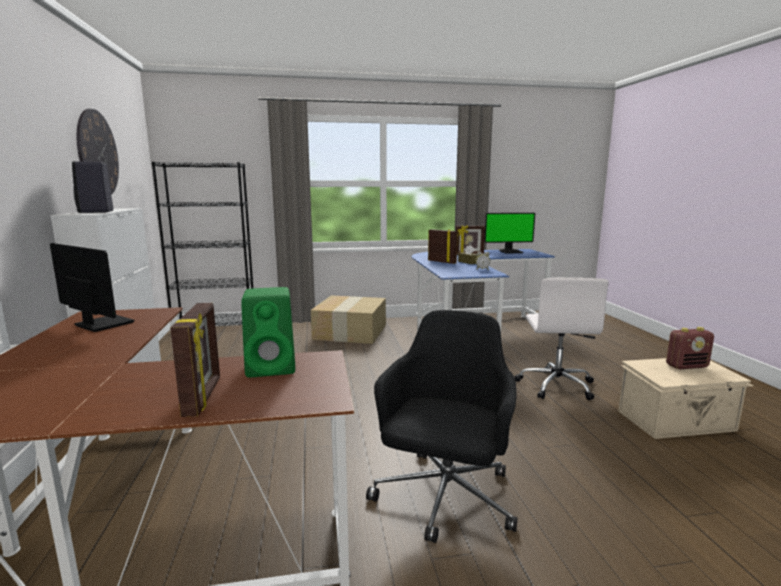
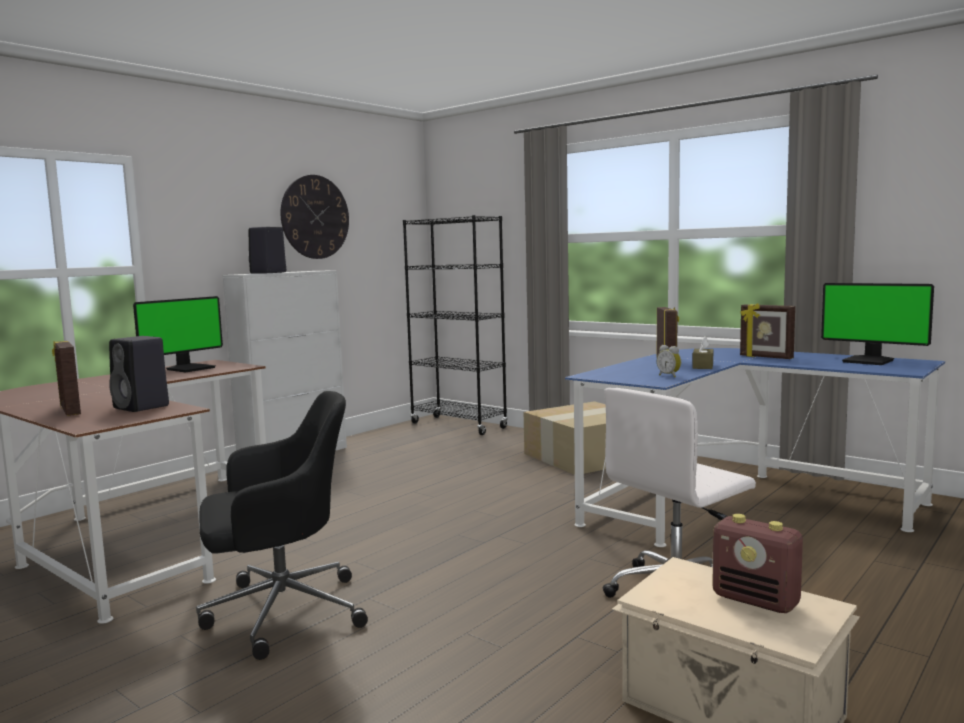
camera: 50 degrees right, 5 degrees down
monitor [50,243,135,332] -> monitor turned 45 degrees clockwise [133,296,223,373]
picture frame [170,303,220,417] -> picture frame turned 105 degrees clockwise [52,341,81,416]
green speaker [241,287,295,377] -> black speaker [109,336,169,412]

